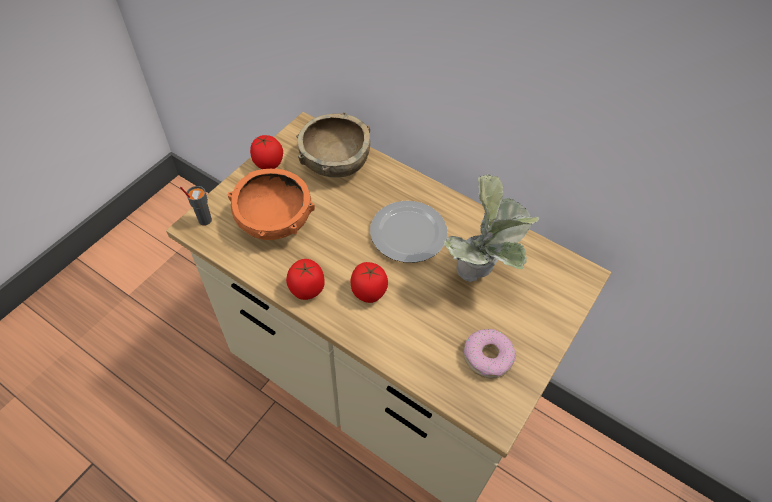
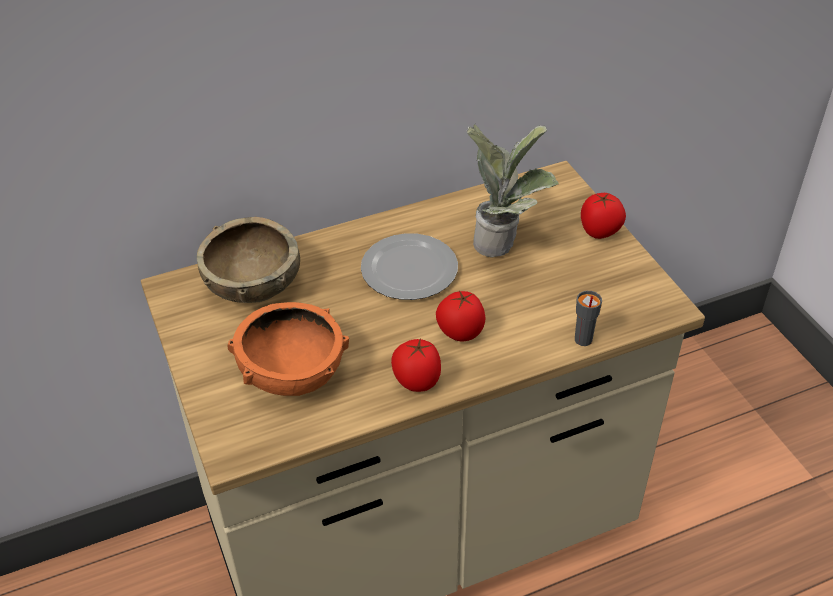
camera: 55 degrees left, 10 degrees down
grey cup [180,186,212,226] -> grey cup moved to [575,291,602,346]
tomato [250,135,283,169] -> tomato moved to [581,193,626,239]
donut [463,329,516,378] -> none

